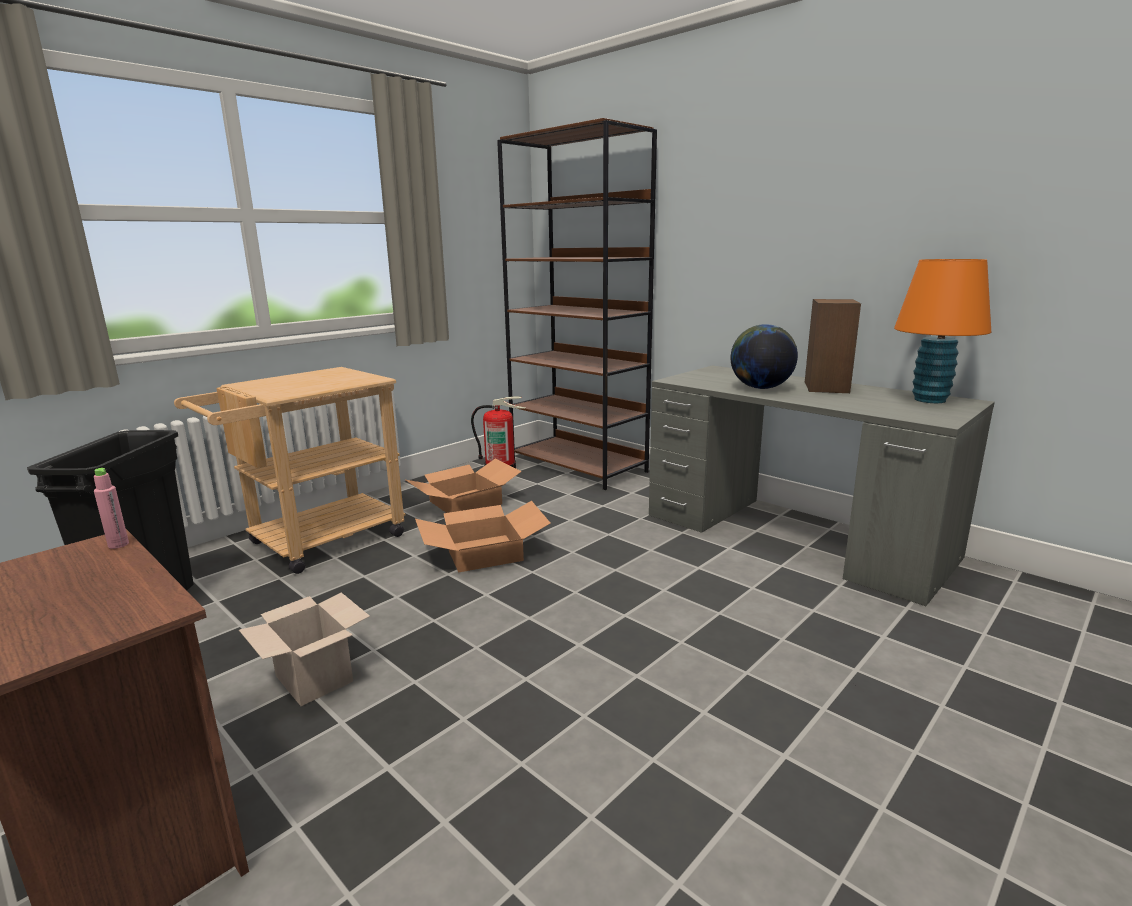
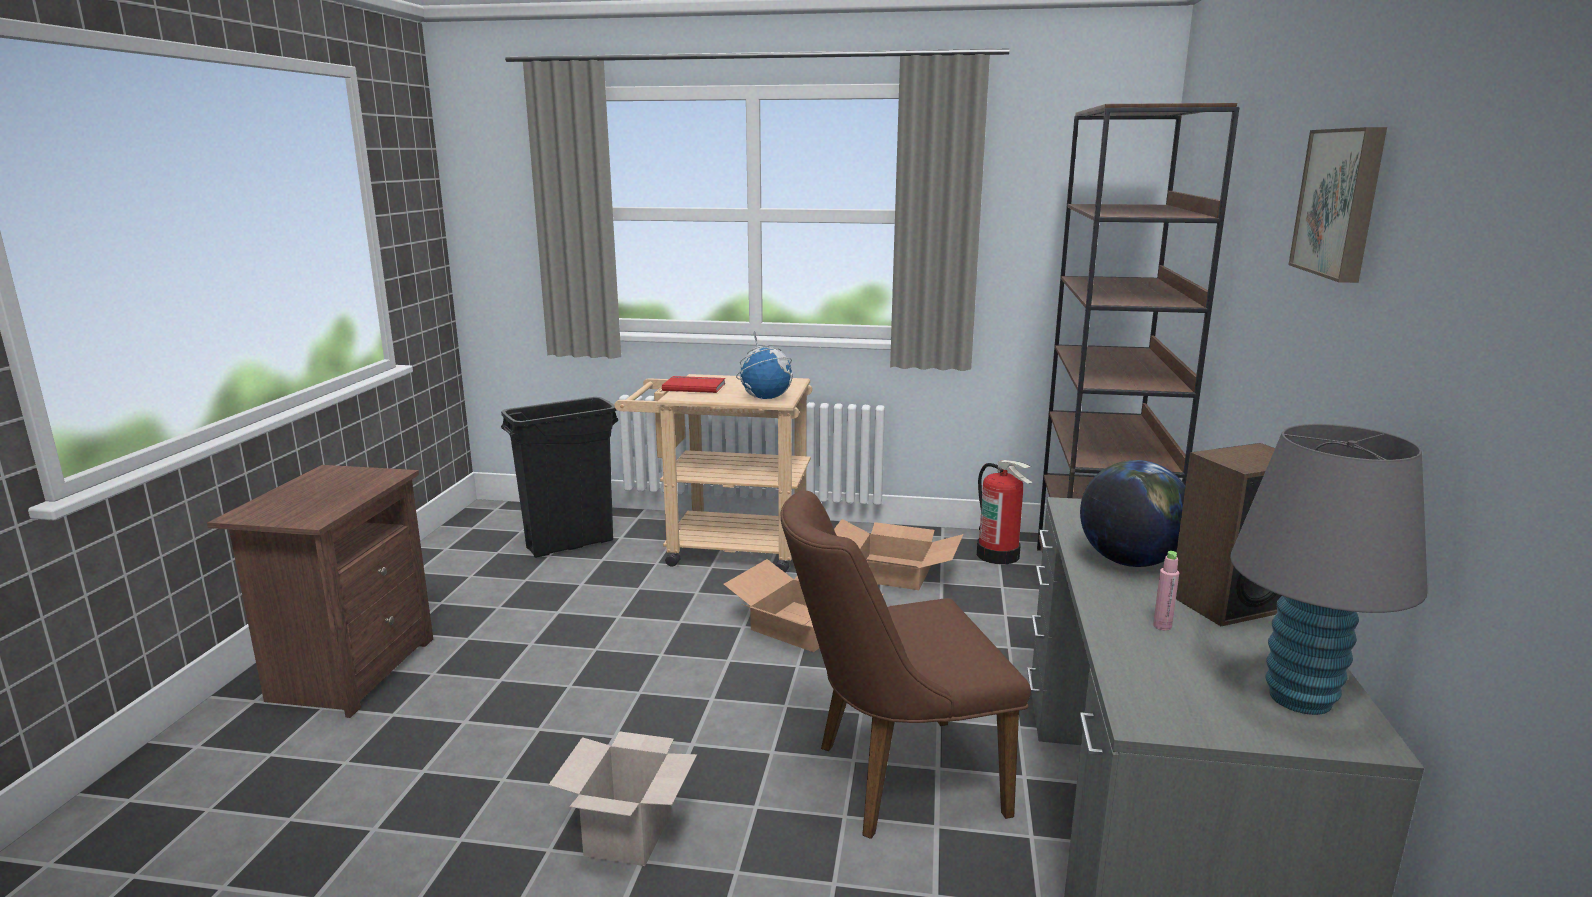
camera: 55 degrees right, 0 degrees up
pink bottle [94,468,129,549] -> pink bottle moved to [1153,551,1179,631]
cardboard box [239,592,370,706] -> cardboard box moved to [549,731,697,866]
orange table lamp [894,259,991,403] -> grey table lamp [1230,424,1428,715]
none -> red book [662,376,725,393]
none -> globe [736,332,793,399]
none -> brown chair [781,490,1031,839]
none -> picture [1289,127,1387,283]

